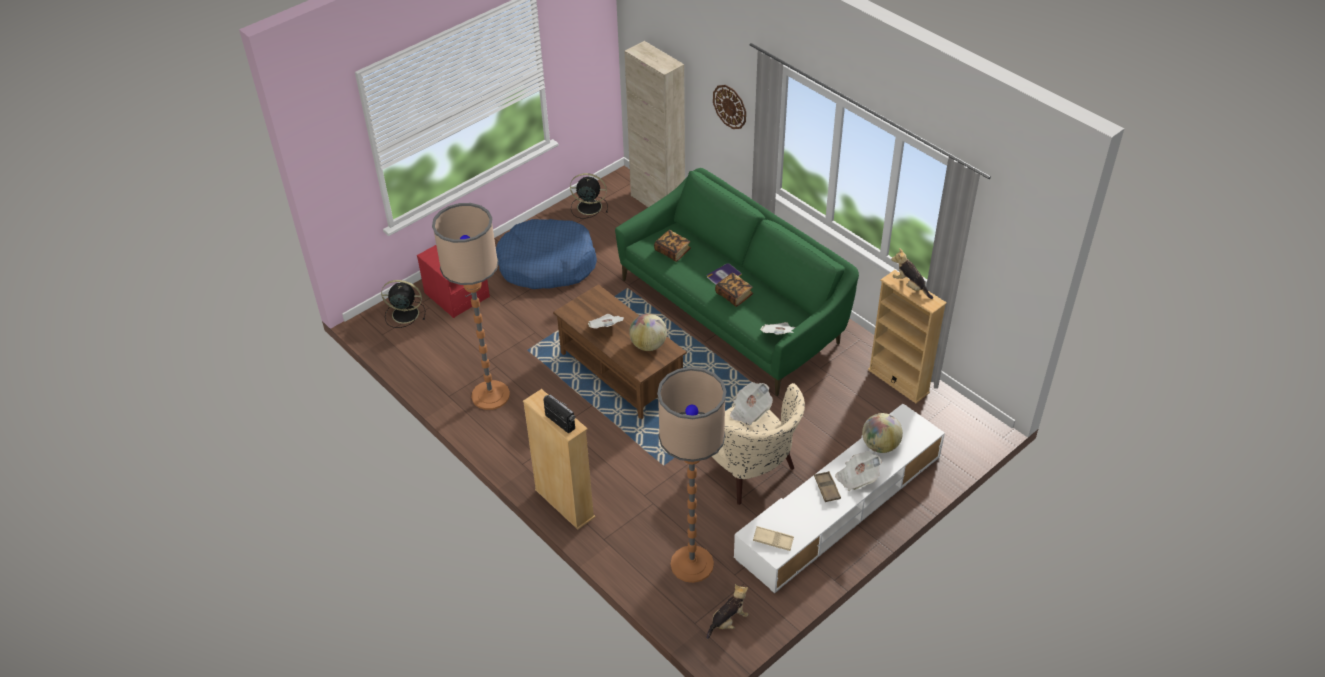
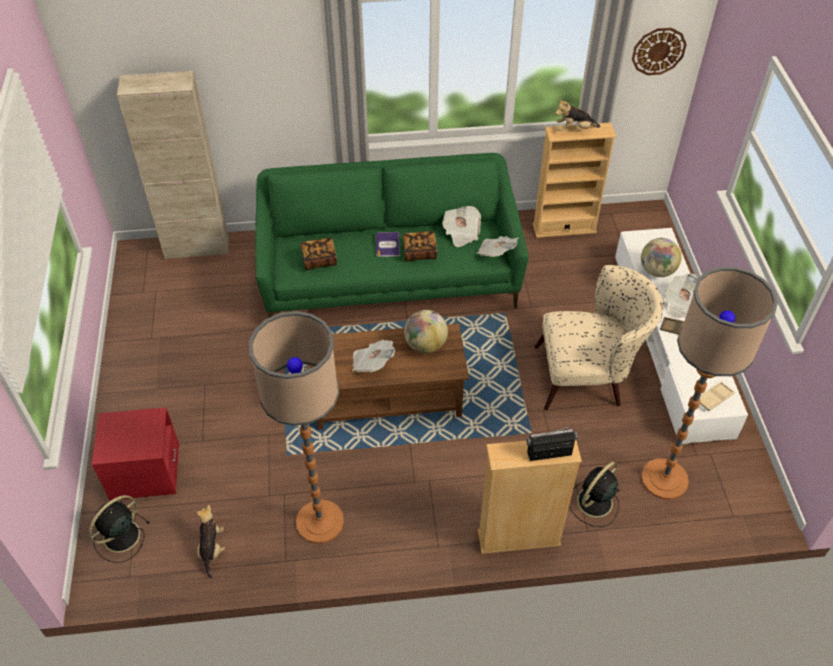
camera: 55 degrees left, 5 degrees up
blue dog bed [496,219,597,289] -> none
black fan [570,173,608,219] -> black fan moved to [569,462,619,527]
plush toy [707,584,749,639] -> plush toy moved to [197,505,225,579]
wall clock [713,85,746,129] -> wall clock moved to [632,28,687,75]
newspaper [730,382,773,425] -> newspaper moved to [442,206,481,247]

